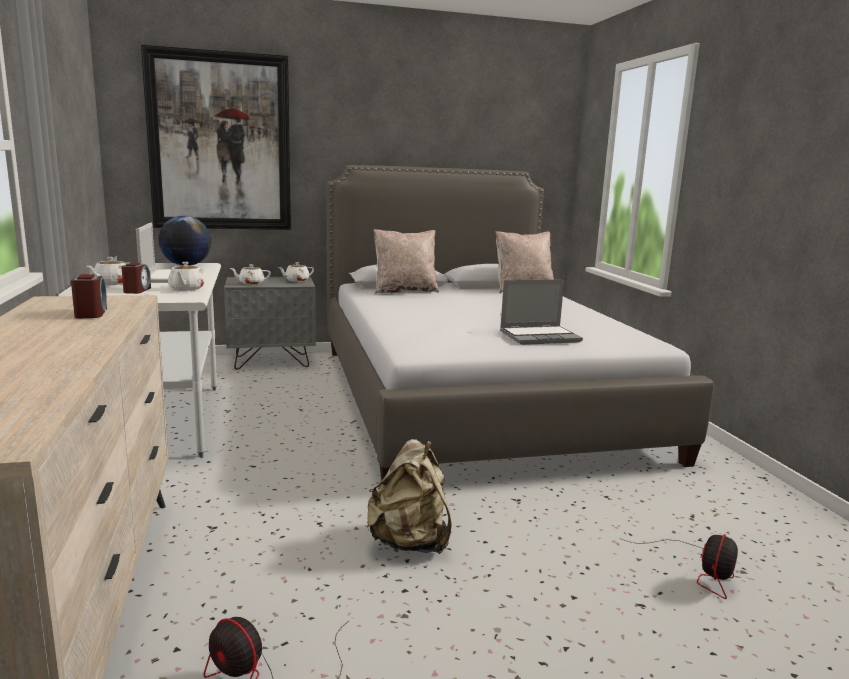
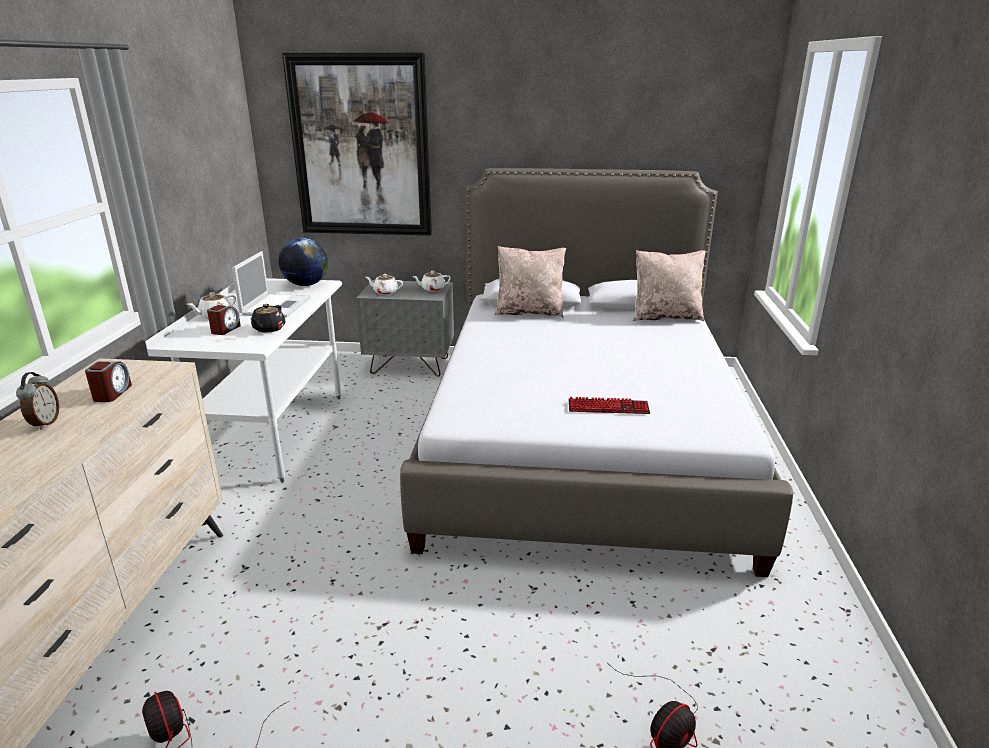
camera: 20 degrees right, 10 degrees up
white teapot [168,262,205,291] -> black teapot [251,304,285,333]
beige backpack [367,439,452,554] -> none
laptop [500,279,583,345] -> keyboard [569,397,650,414]
none -> alarm clock [16,372,59,430]

